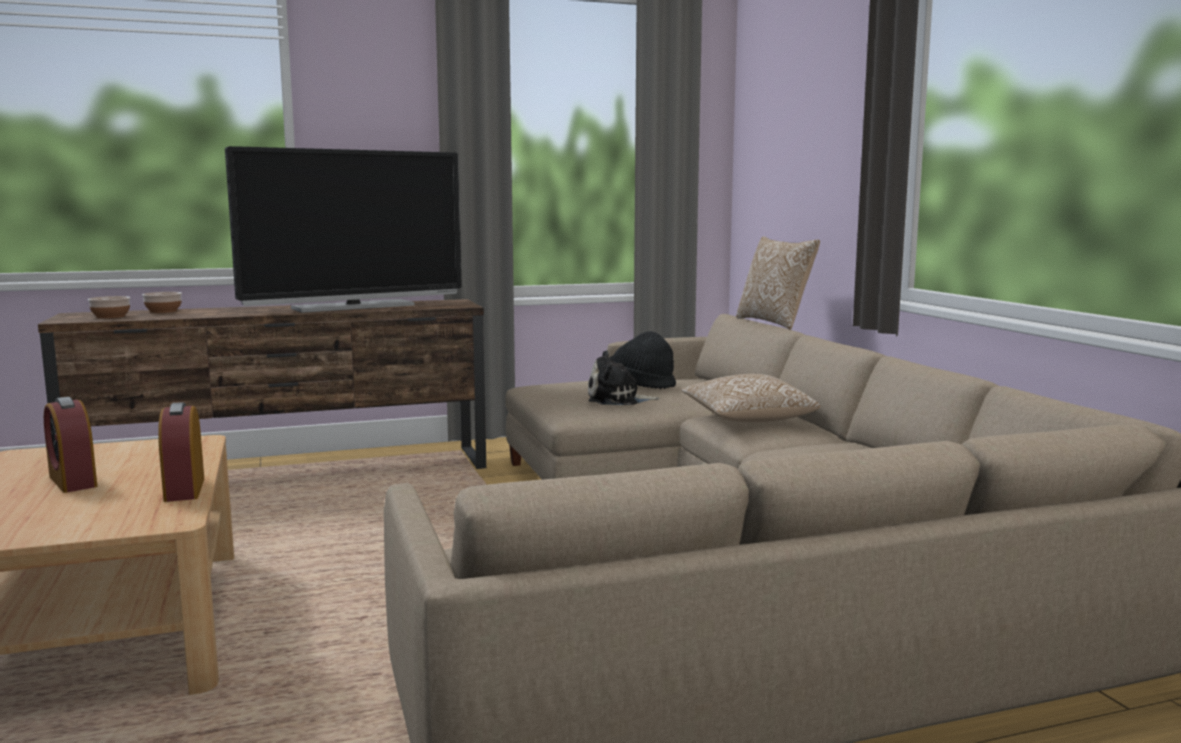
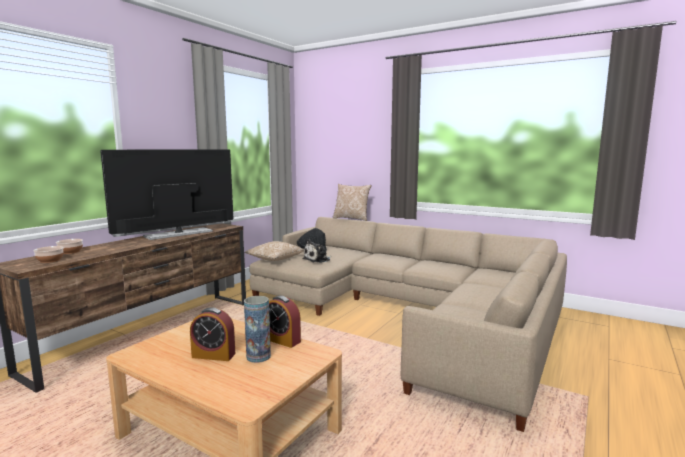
camera: 40 degrees left, 0 degrees up
television [225,146,462,313] -> television turned 150 degrees counterclockwise [100,150,234,240]
pillow [681,374,820,422] -> pillow moved to [245,241,304,261]
none -> vase [244,296,271,363]

